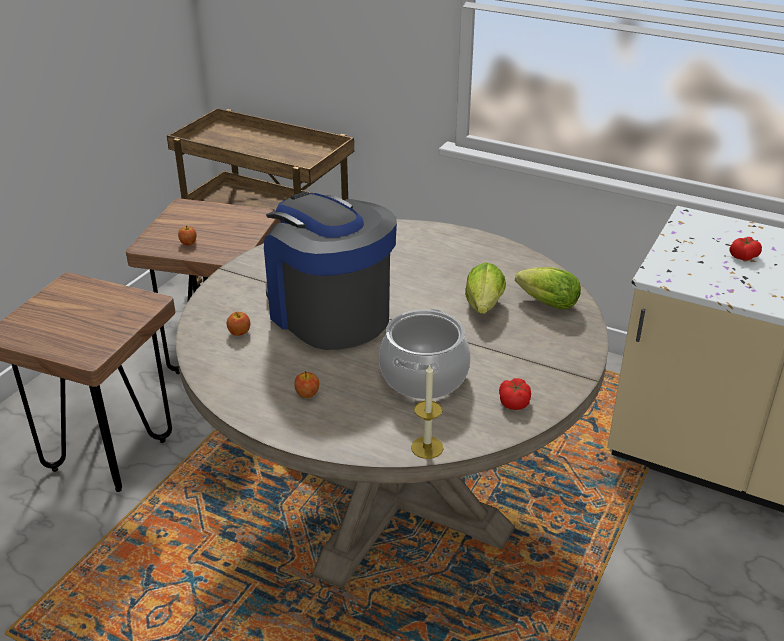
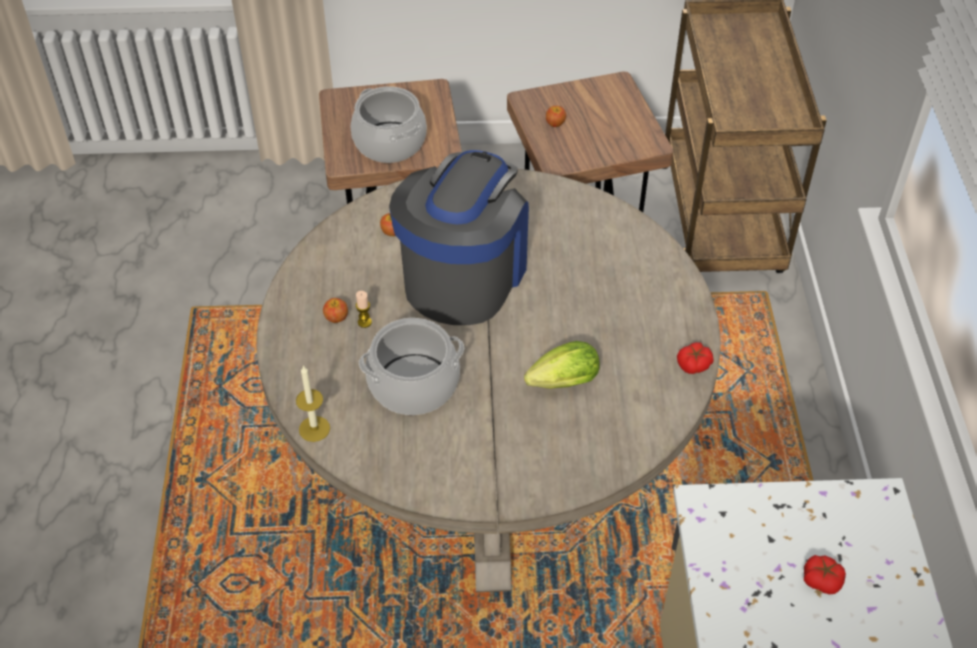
camera: 60 degrees right, 15 degrees up
tomato [499,378,531,410] -> tomato moved to [677,342,714,374]
lettuce [515,267,581,310] -> none
none -> cooking pot [351,86,427,163]
none -> candle [356,291,372,328]

